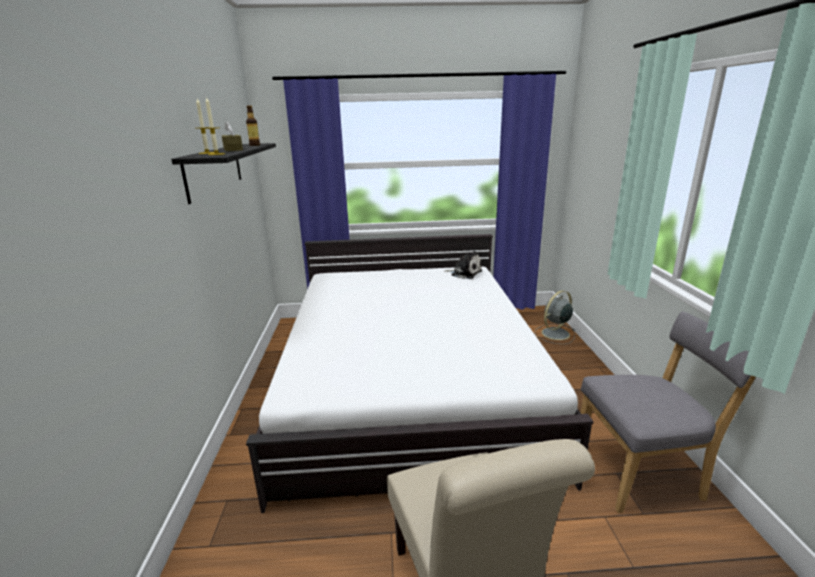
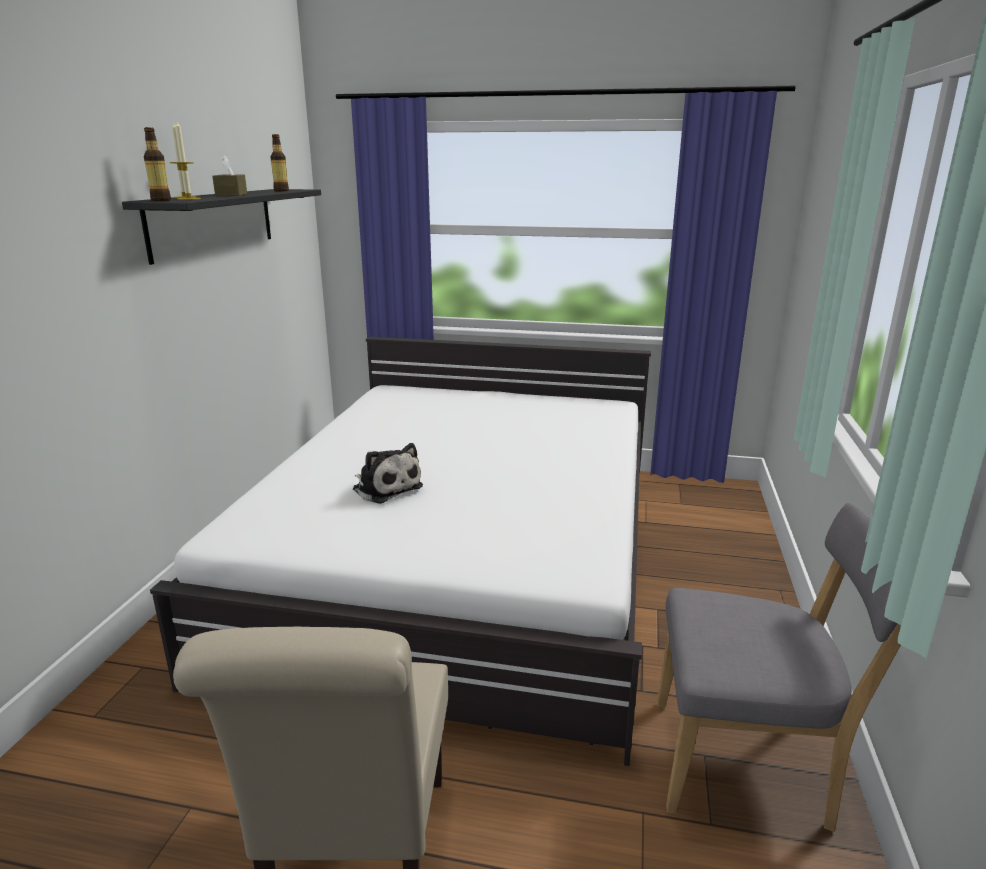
camera: 15 degrees right, 0 degrees up
plush toy [446,251,482,279] -> plush toy moved to [353,443,423,504]
grey fan [535,291,575,344] -> none
none -> bottle [144,127,171,201]

